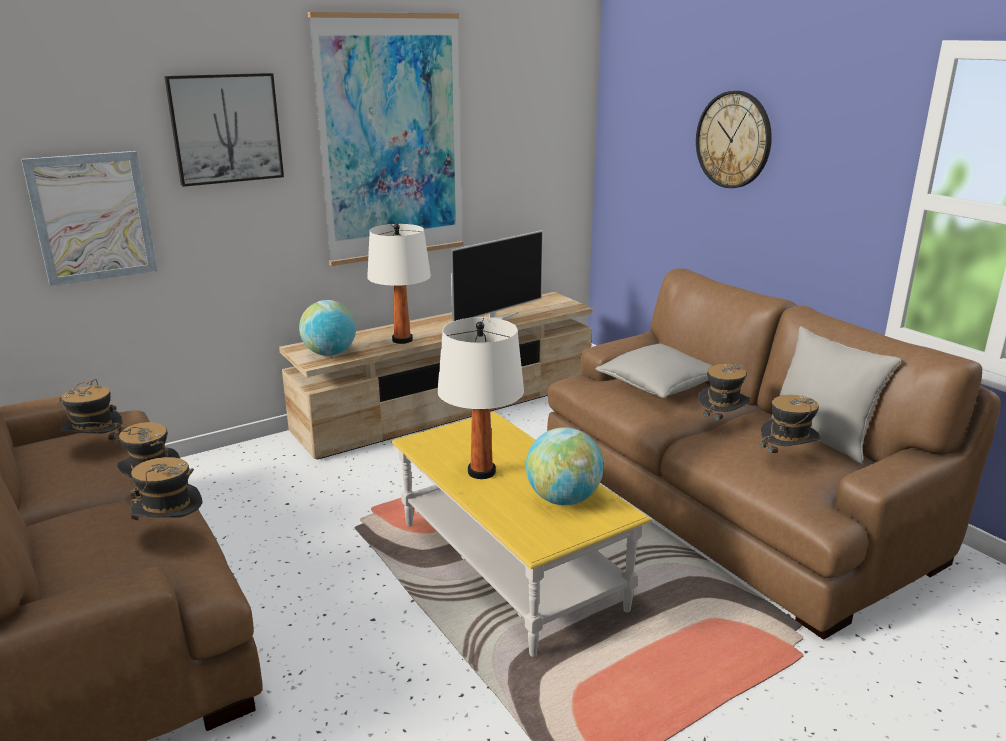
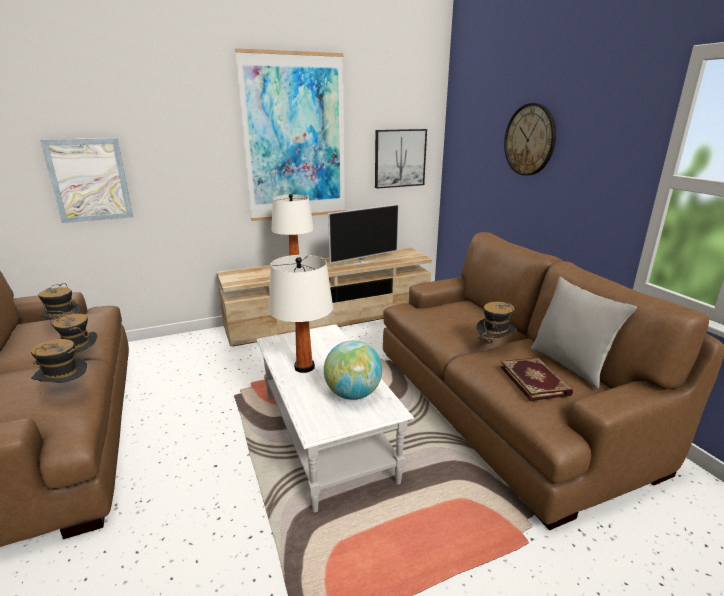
camera: 10 degrees right, 0 degrees up
picture [164,73,284,187] -> picture moved to [375,129,427,189]
globe [299,300,356,356] -> none
yellow coffee table [391,412,651,657] -> white coffee table [256,324,414,512]
grey pillow [596,344,712,398] -> none
hat [760,395,821,470] -> book [500,357,573,401]

